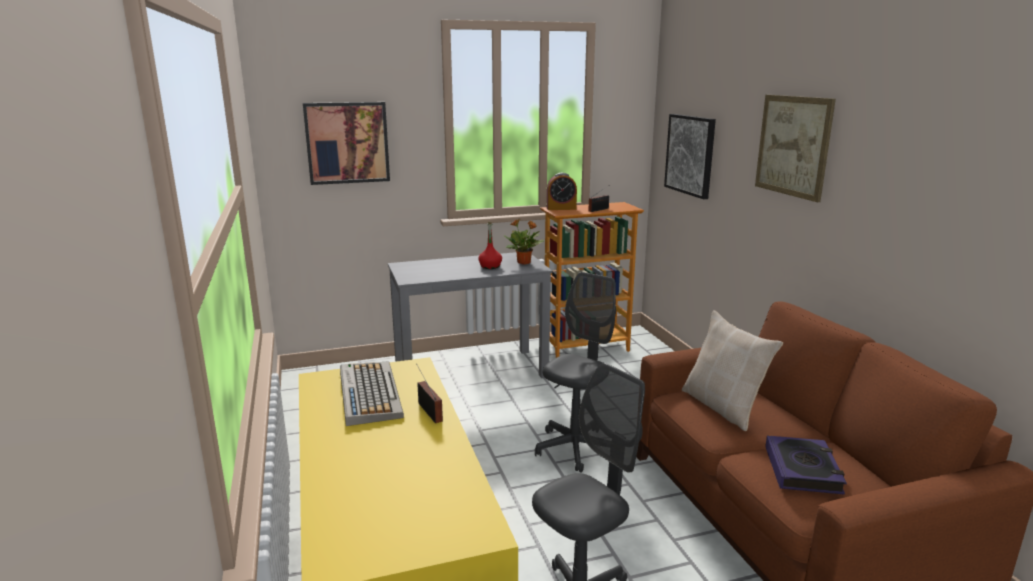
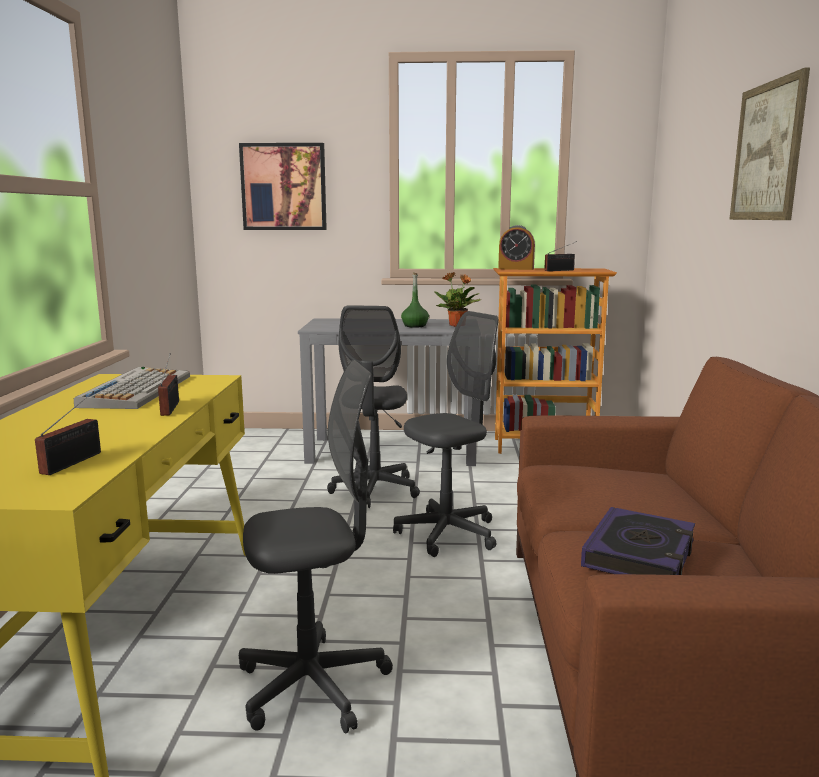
camera: 20 degrees right, 5 degrees down
red bottle [478,222,502,269] -> green bottle [401,273,429,328]
picture [664,114,716,199] -> none
beige pillow [682,310,783,431] -> none
none -> radio [35,391,101,475]
none -> grey office chair [327,305,420,508]

